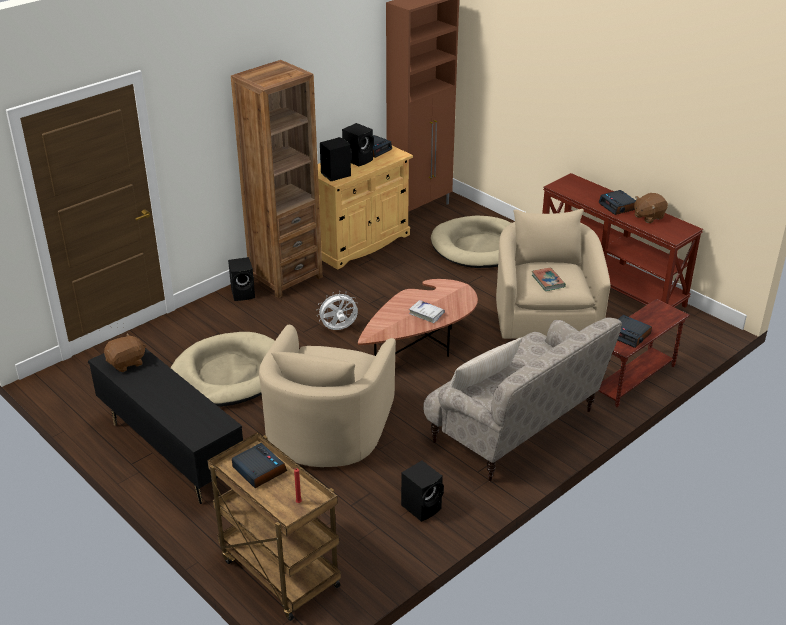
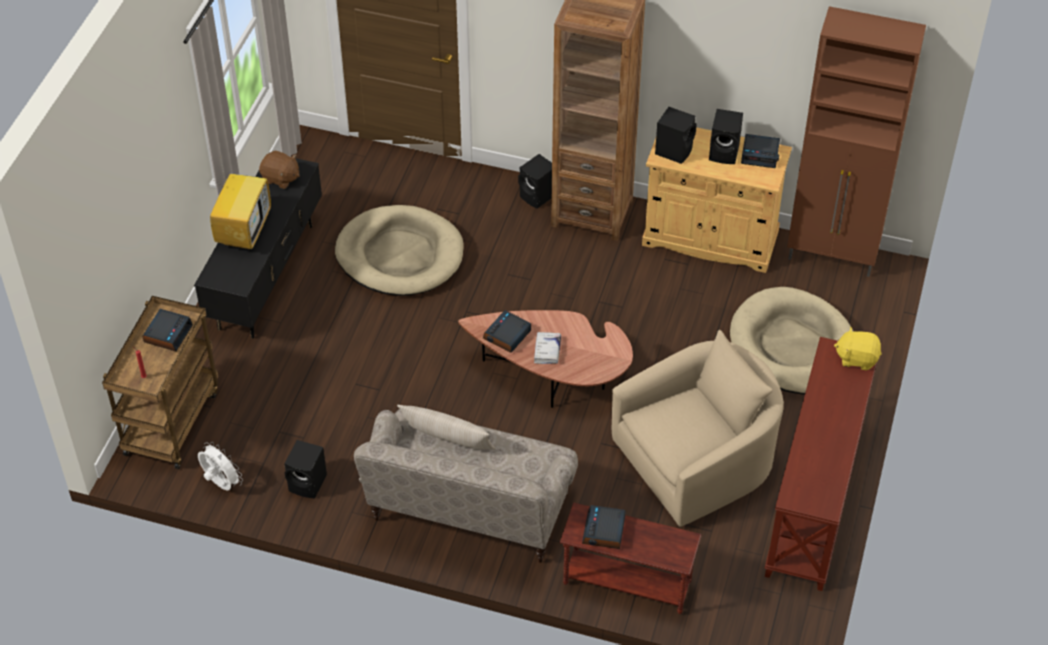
camera: 60 degrees right, 15 degrees up
beige armchair [259,325,396,467] -> none
white fan [316,291,358,330] -> white fan moved to [198,442,243,490]
book [532,268,566,291] -> none
alarm clock [599,190,636,215] -> alarm clock moved to [483,310,531,353]
brown plush toy [634,193,668,223] -> none
none -> television [210,155,271,249]
none -> yellow plush toy [834,326,881,370]

